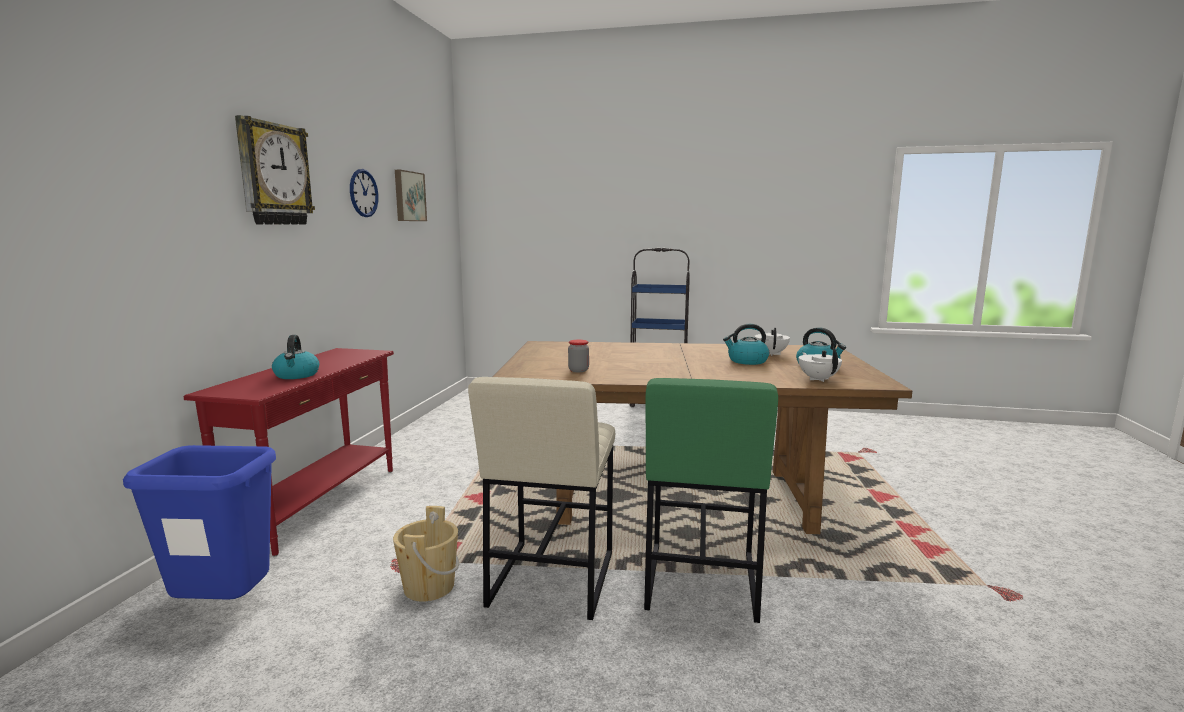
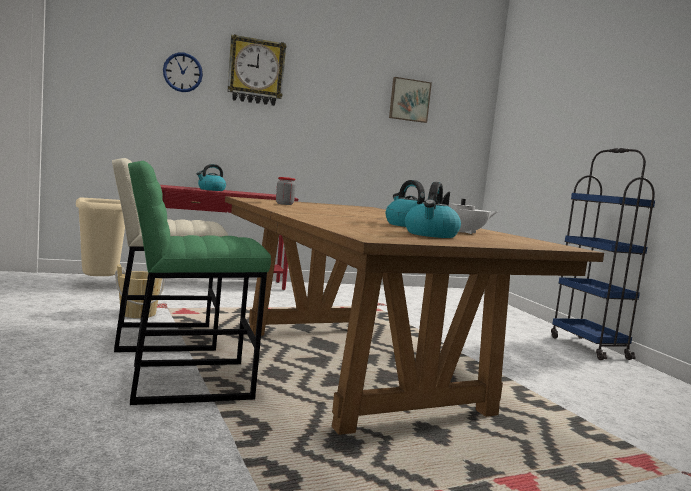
camera: 60 degrees right, 5 degrees down
blue trash can [123,445,276,600] -> beige trash can [76,198,125,276]
wall clock [350,169,378,217] -> wall clock moved to [163,53,203,92]
white teapot [799,349,842,382] -> none

